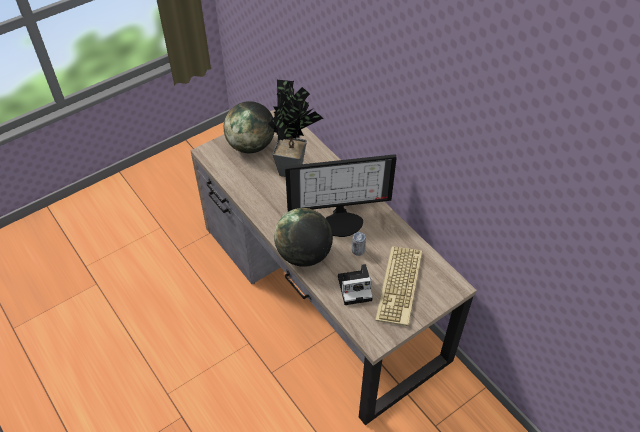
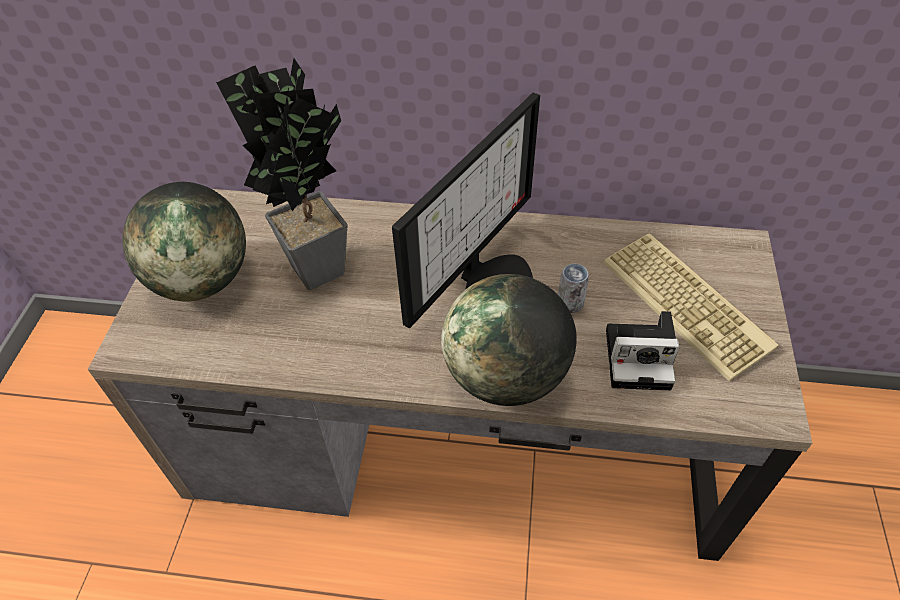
camera: 45 degrees left, 0 degrees up
camera [338,264,373,305] -> camera turned 60 degrees clockwise [606,311,680,390]

